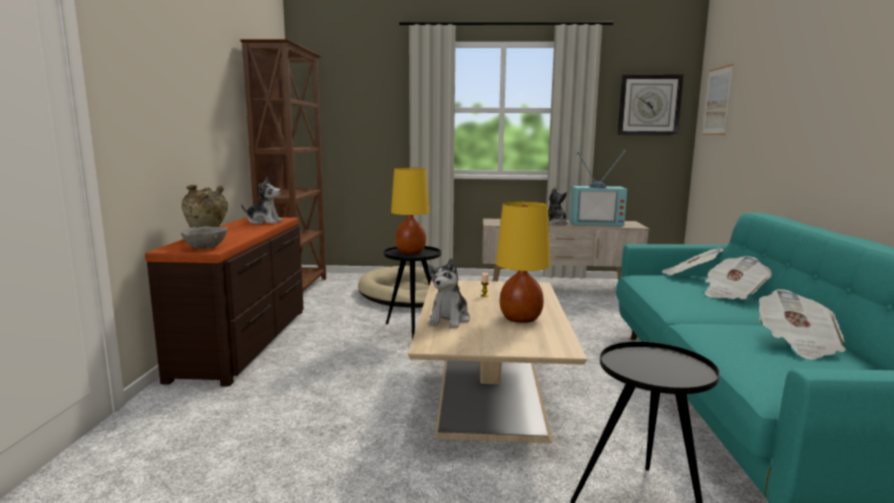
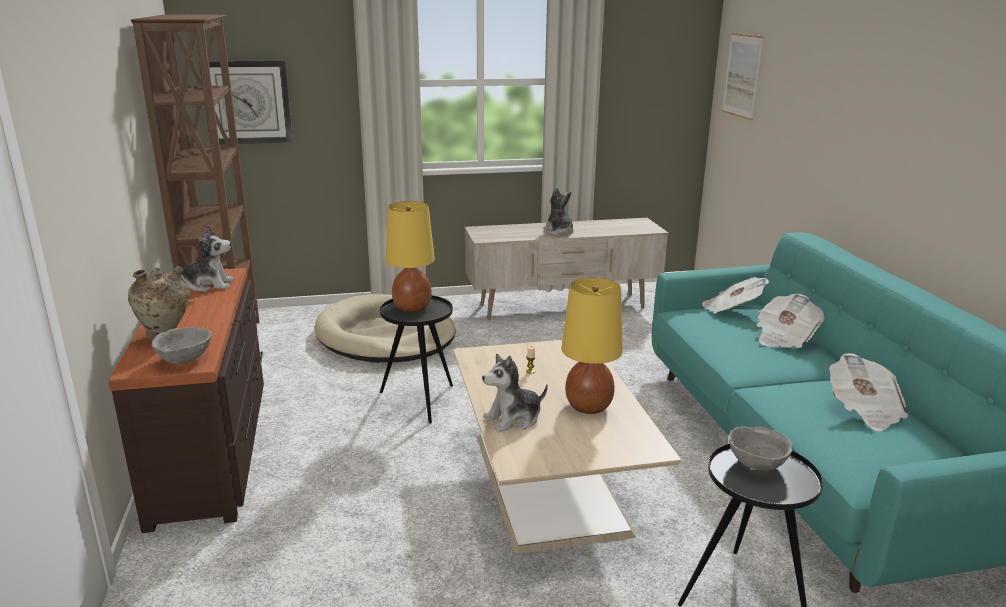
camera: 15 degrees left, 10 degrees up
plush toy [428,258,470,328] -> plush toy turned 60 degrees clockwise [482,354,548,432]
television [569,150,627,226] -> none
wall clock [618,74,684,136] -> wall clock moved to [199,60,293,145]
none -> grey bowl [728,426,792,470]

